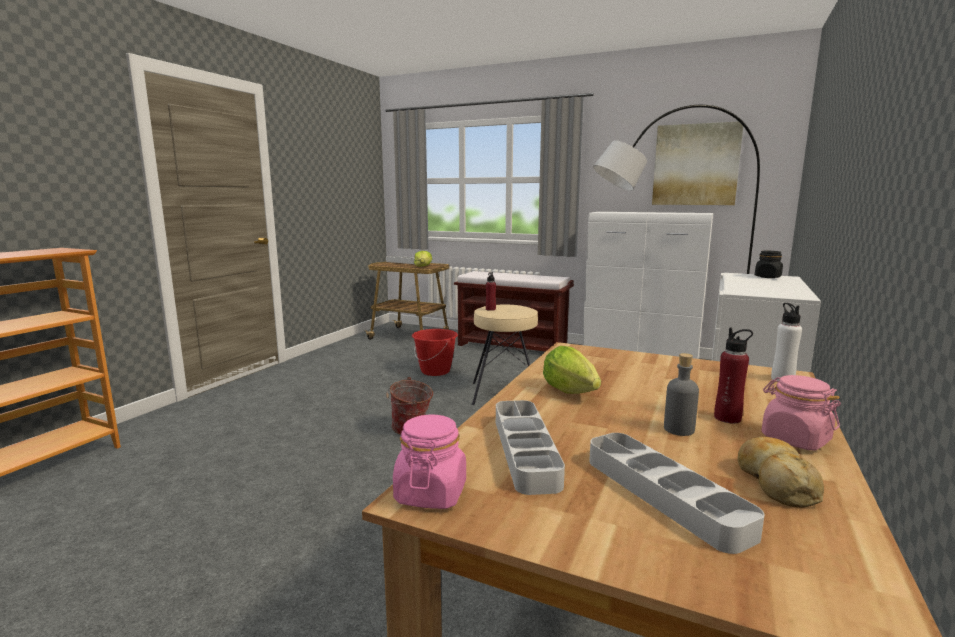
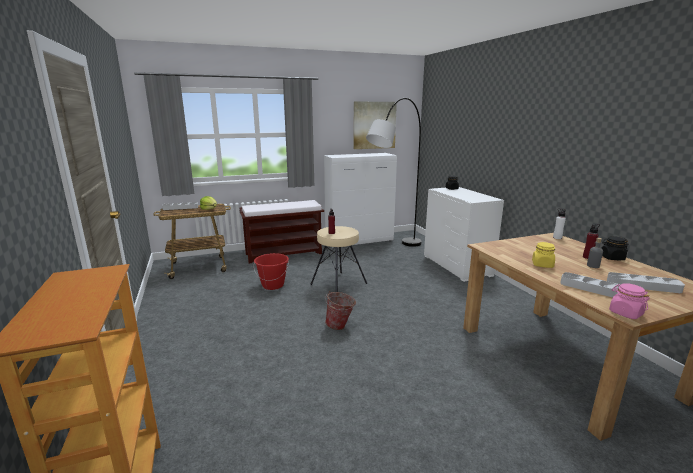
camera: 45 degrees left, 5 degrees up
lettuce [543,346,601,394] -> yellow jar [532,242,555,268]
bread [738,437,824,508] -> none
pink jar [762,375,841,450] -> black jar [601,236,628,260]

